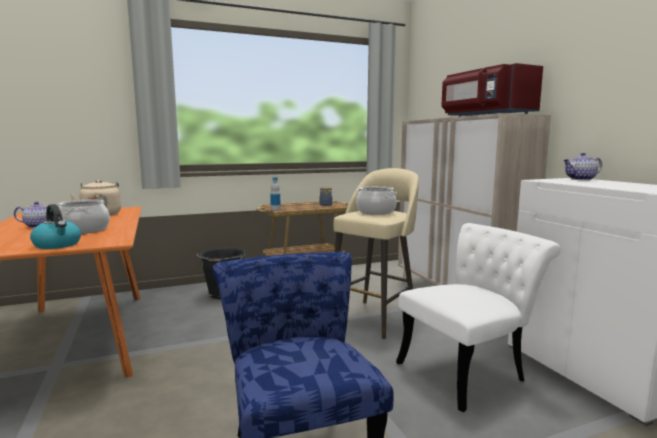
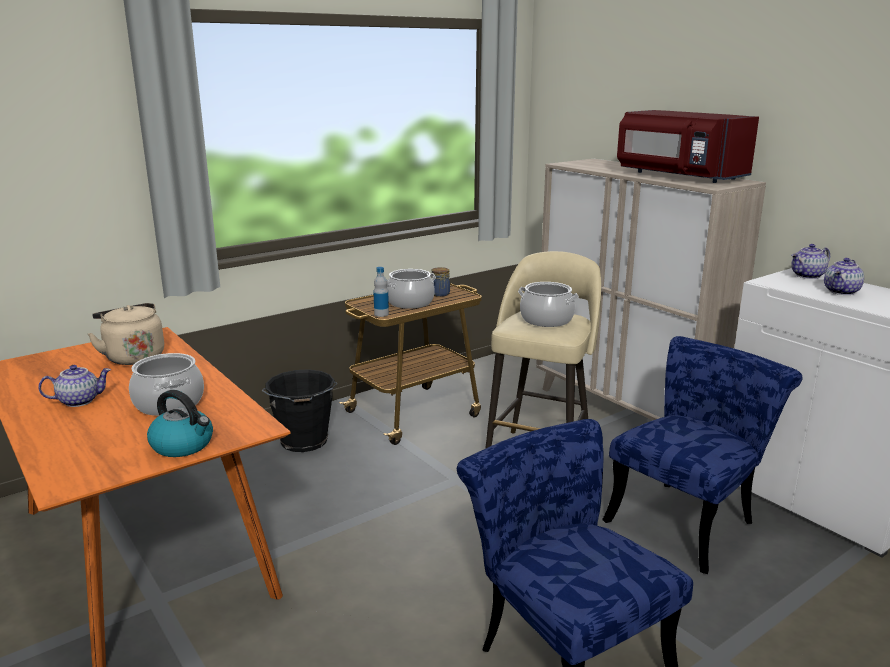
camera: 15 degrees left, 10 degrees up
white chair [396,223,561,412] -> blue chair [602,336,803,574]
none -> cooking pot [387,269,436,309]
none -> teapot [824,258,864,295]

